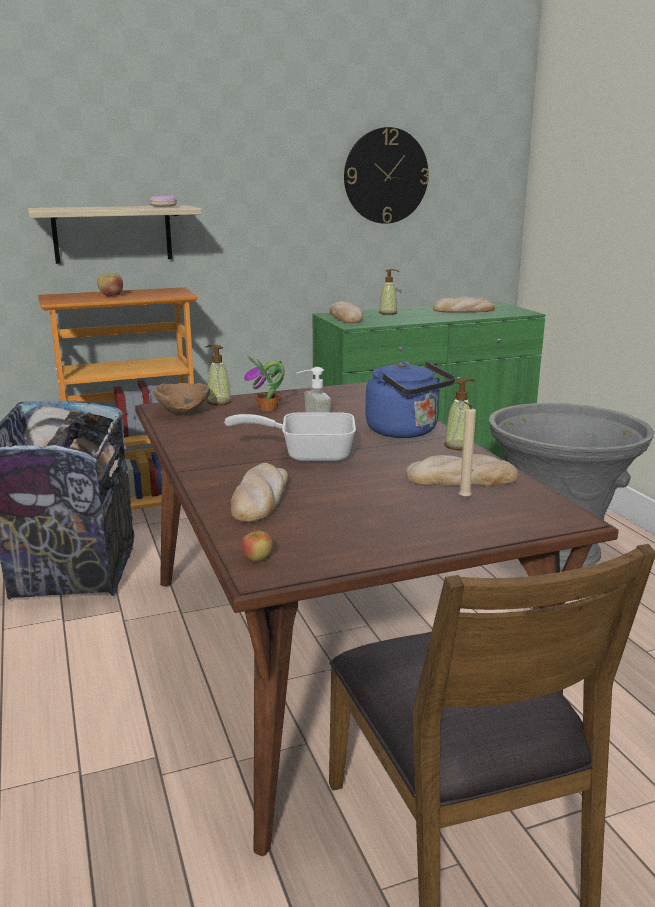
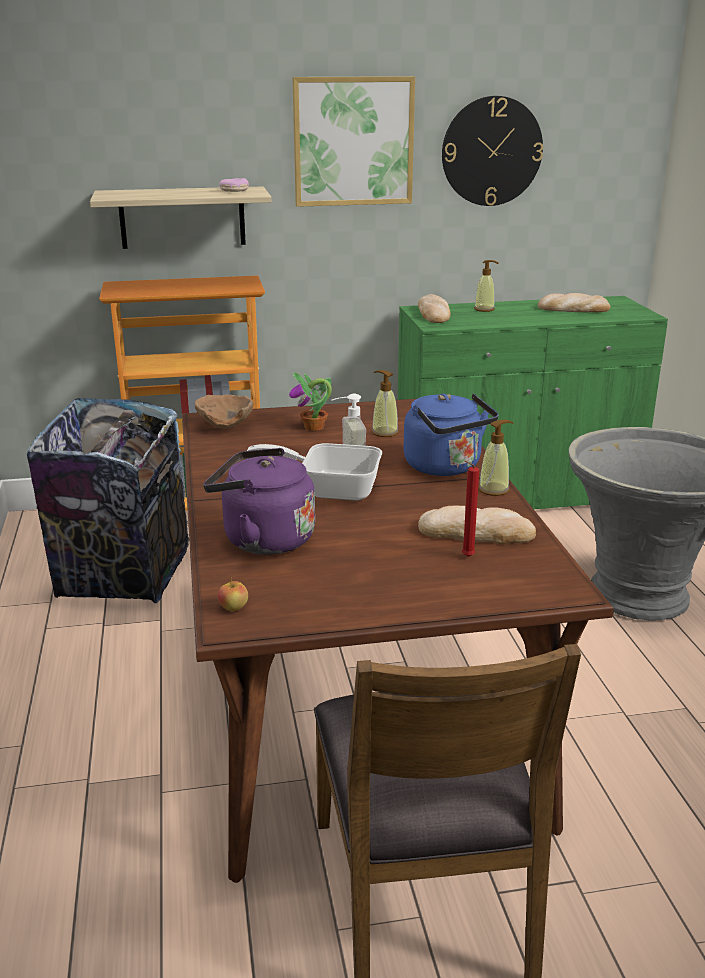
camera: 10 degrees right, 5 degrees up
apple [97,273,123,296] -> none
soap dispenser [205,344,232,405] -> soap dispenser moved to [372,370,399,437]
bread [231,463,289,522] -> purple kettle [203,448,315,555]
beige candle [459,401,476,499] -> red candle [462,461,479,557]
none -> picture [292,76,415,207]

